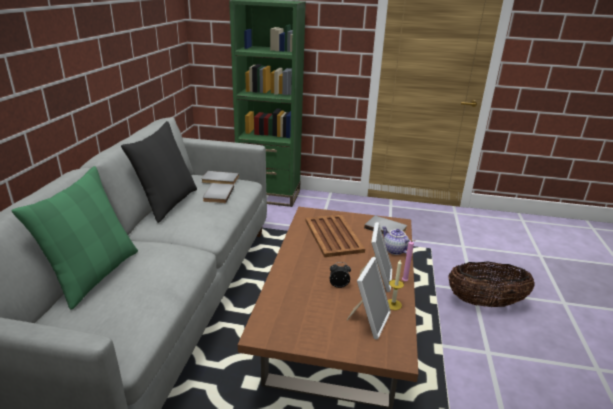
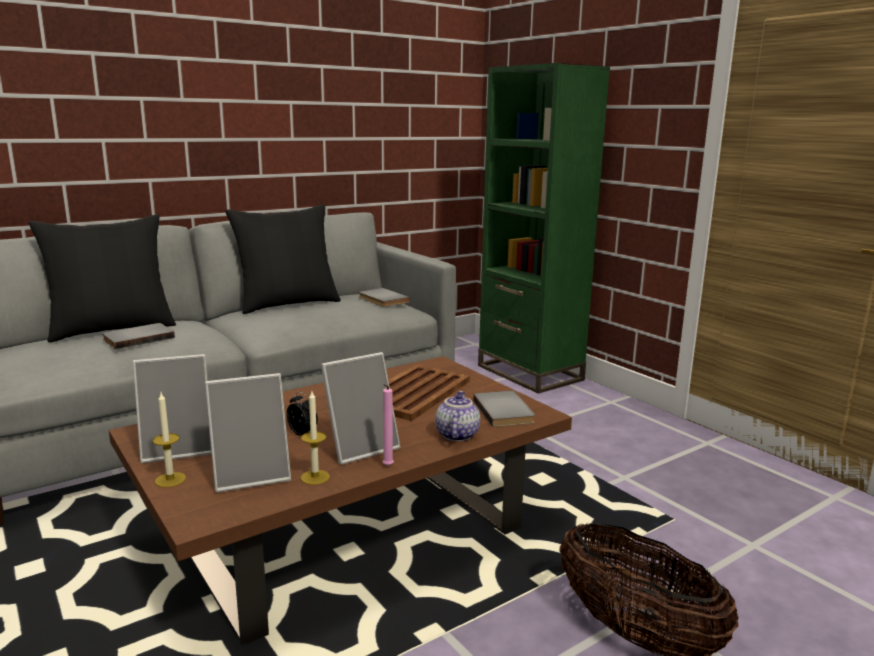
camera: 45 degrees right, 10 degrees down
green pillow [12,166,138,310] -> black pillow [29,214,176,342]
grey book [203,183,234,203] -> grey book moved to [102,323,175,349]
none -> picture frame [133,354,212,463]
none -> candle [153,393,186,487]

